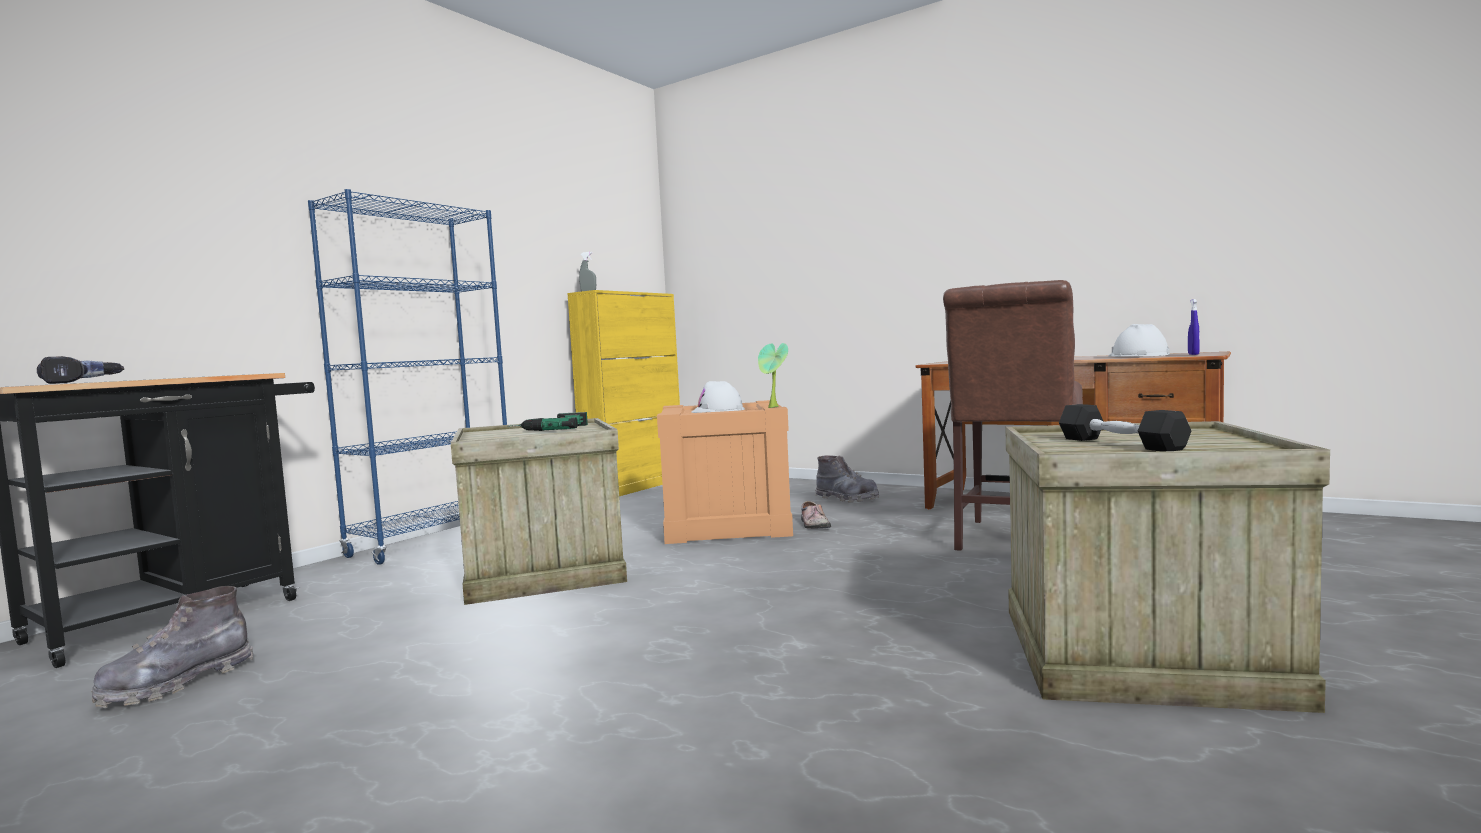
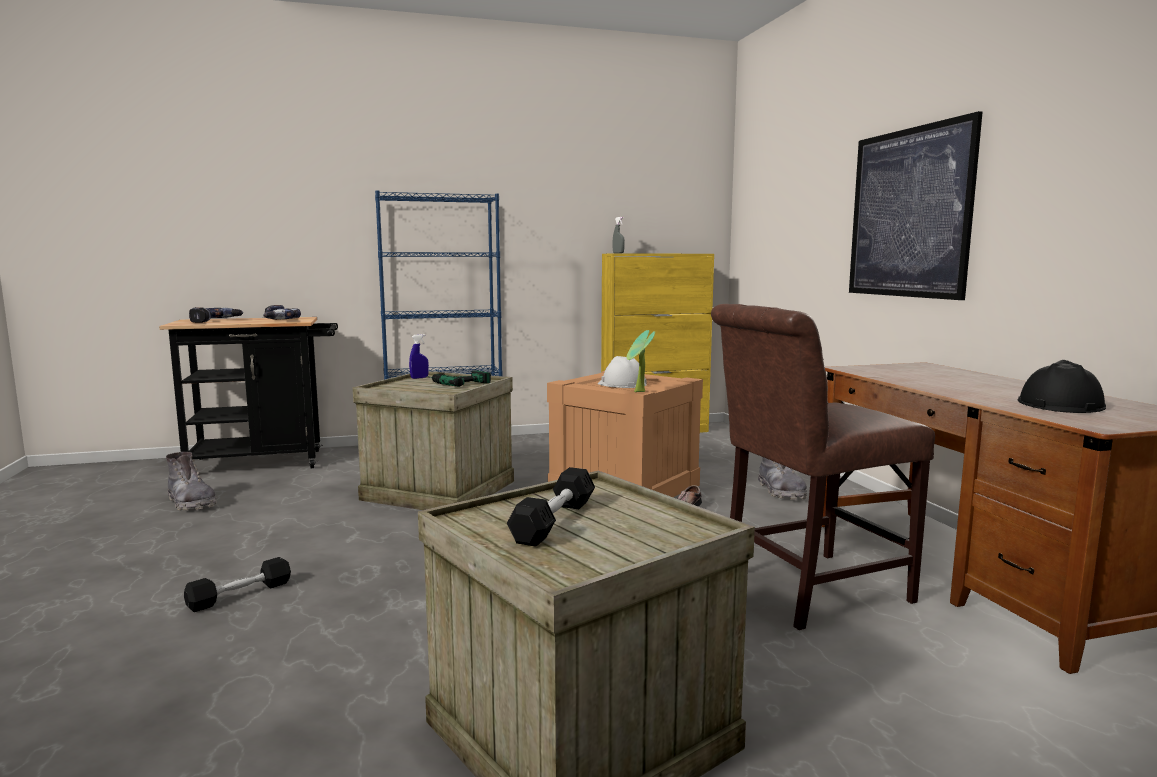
camera: 40 degrees right, 5 degrees up
grey boot [91,586,253,708] -> grey boot turned 120 degrees counterclockwise [166,452,217,511]
white hard hat [1108,324,1170,357] -> black hard hat [1018,360,1106,413]
blue spray bottle [1188,299,1200,355] -> blue spray bottle moved to [409,334,429,379]
none -> black dumbbell [184,557,291,612]
none -> power drill [263,305,301,320]
none -> picture [849,111,983,300]

